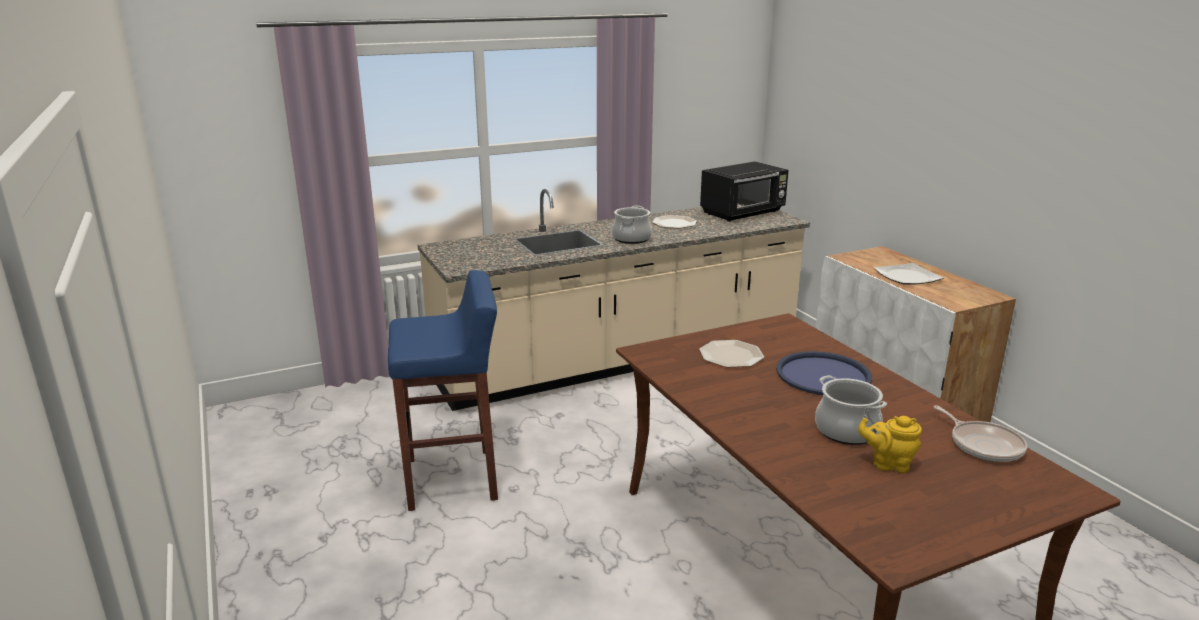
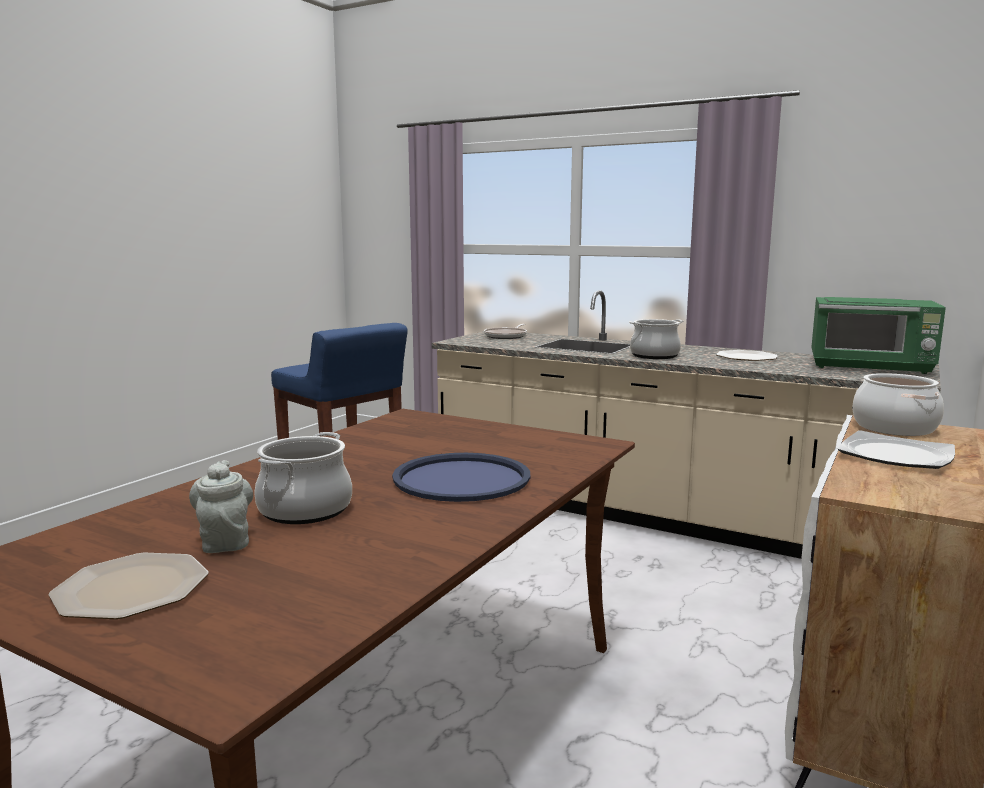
camera: 55 degrees right, 10 degrees down
plate [699,340,764,367] -> plate moved to [48,553,209,619]
black microwave [700,161,788,222] -> green microwave [811,297,946,374]
yellow teapot [858,416,922,473] -> grey teapot [189,460,253,553]
frying pan [933,405,1027,462] -> frying pan moved to [484,324,527,339]
none -> cooking pot [852,373,944,436]

